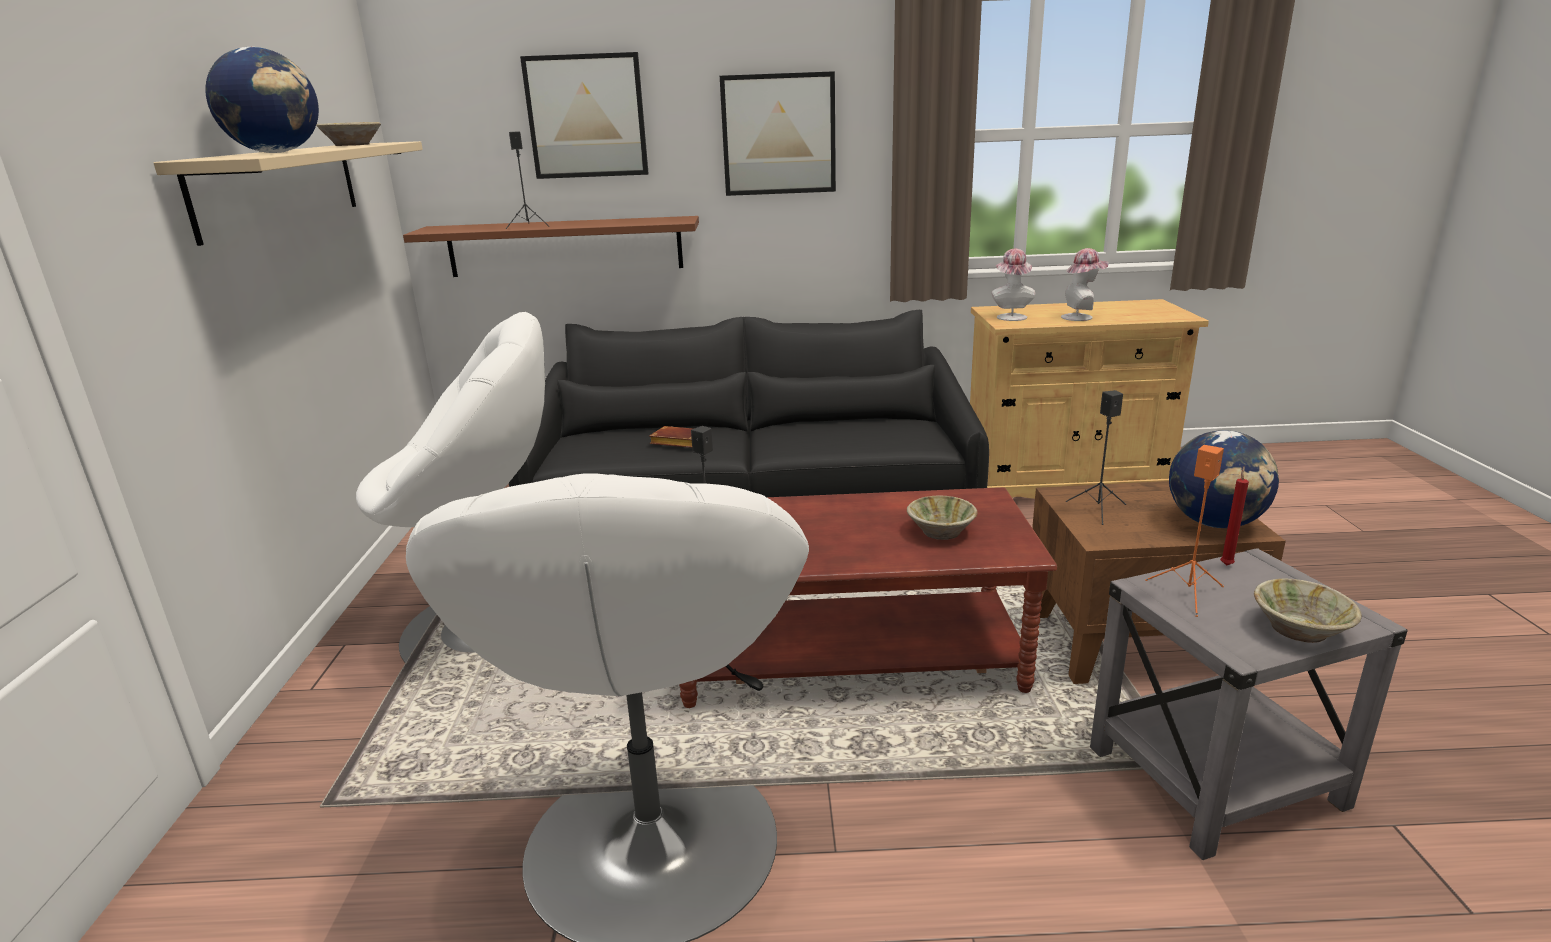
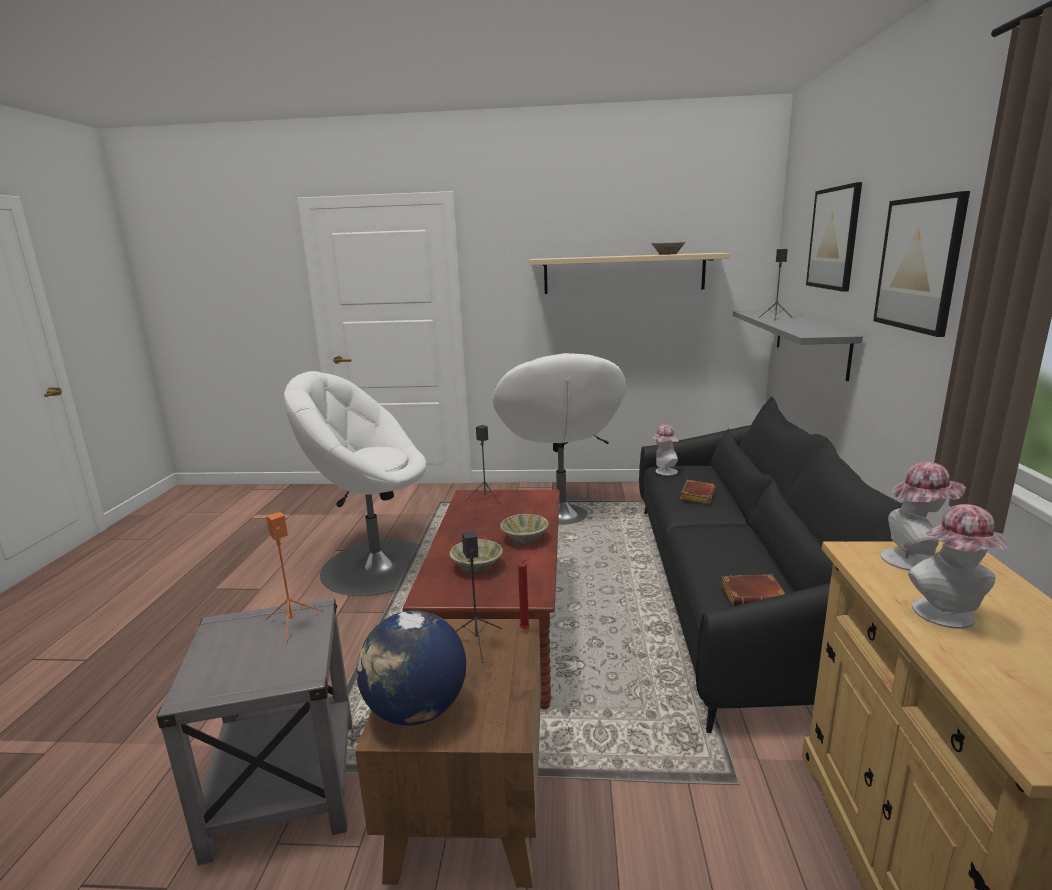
camera: 95 degrees right, 5 degrees down
globe [206,47,319,153] -> none
brown shelf [403,216,699,277] -> grey shelf [733,310,863,381]
red candle [1220,467,1249,566] -> red candle moved to [518,558,530,630]
beige bowl [1254,579,1362,643] -> beige bowl moved to [500,514,549,545]
none -> hat [650,425,679,476]
none -> brown book [720,575,785,606]

